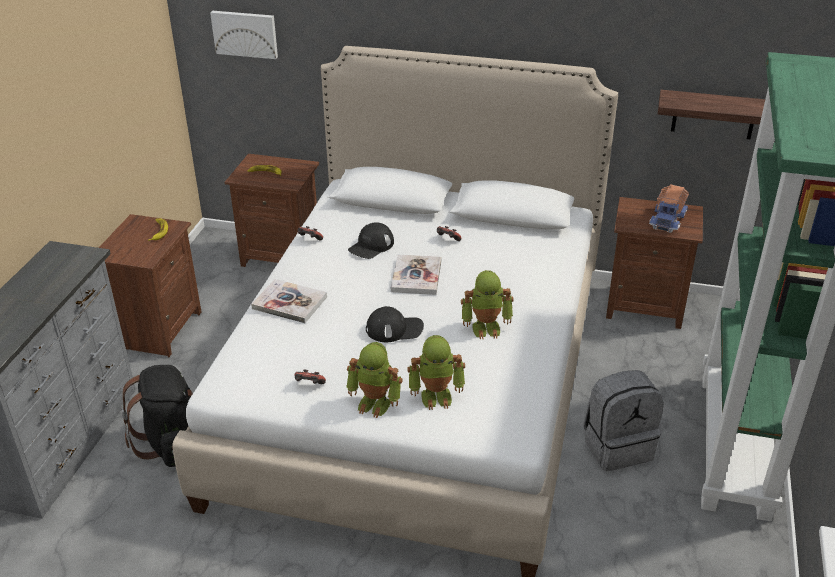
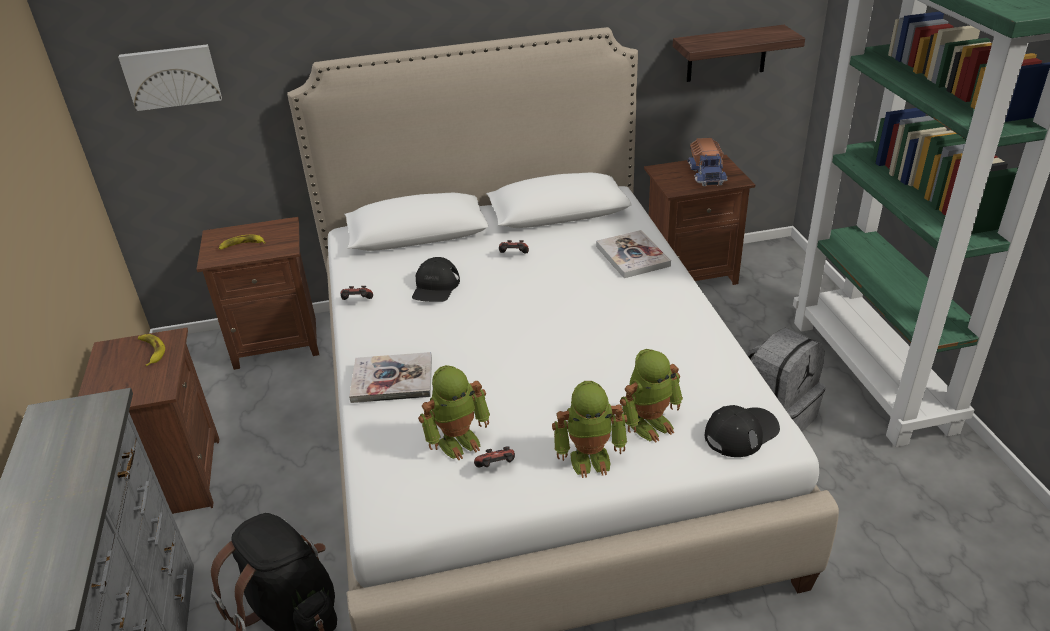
camera: 25 degrees left, 0 degrees up
black cap [366,306,424,342] -> black cap moved to [705,405,780,457]
book [391,254,441,295] -> book moved to [596,230,671,278]
toy robot [461,270,514,339] -> toy robot moved to [418,365,490,460]

